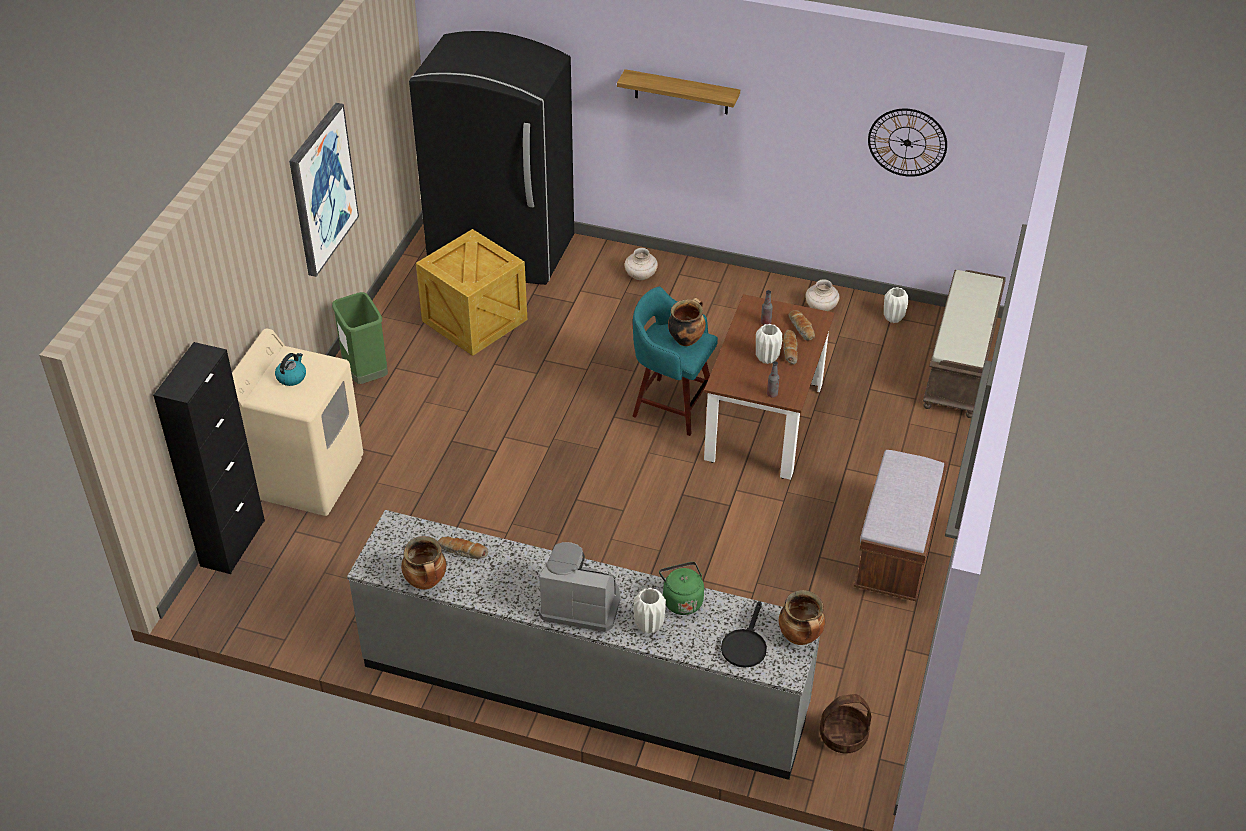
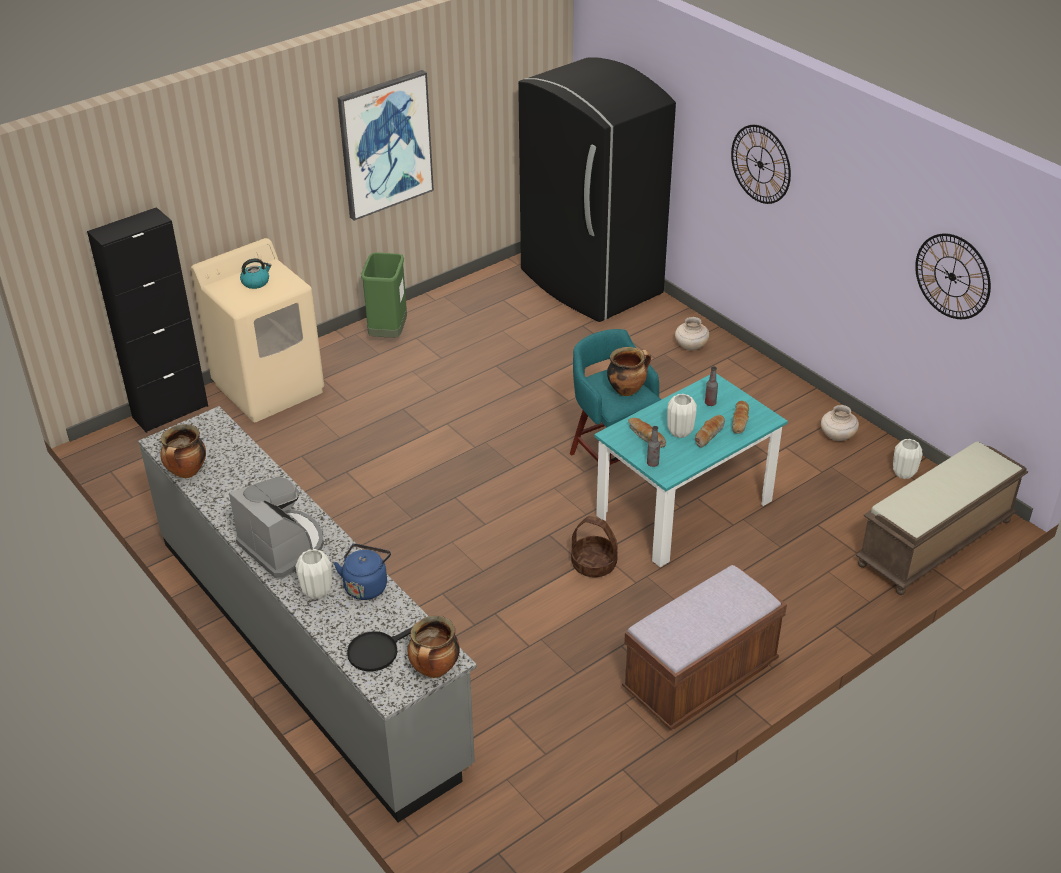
camera: 35 degrees right, 5 degrees down
crate [416,229,527,356] -> none
bread [438,537,488,559] -> bread moved to [628,418,666,448]
shelf [617,69,740,114] -> wall clock [731,125,791,204]
green kettle [659,562,704,615] -> blue kettle [334,544,391,600]
brown dining table [704,294,834,480] -> turquoise dining table [594,373,788,567]
basket [820,694,871,754] -> basket moved to [571,516,618,578]

